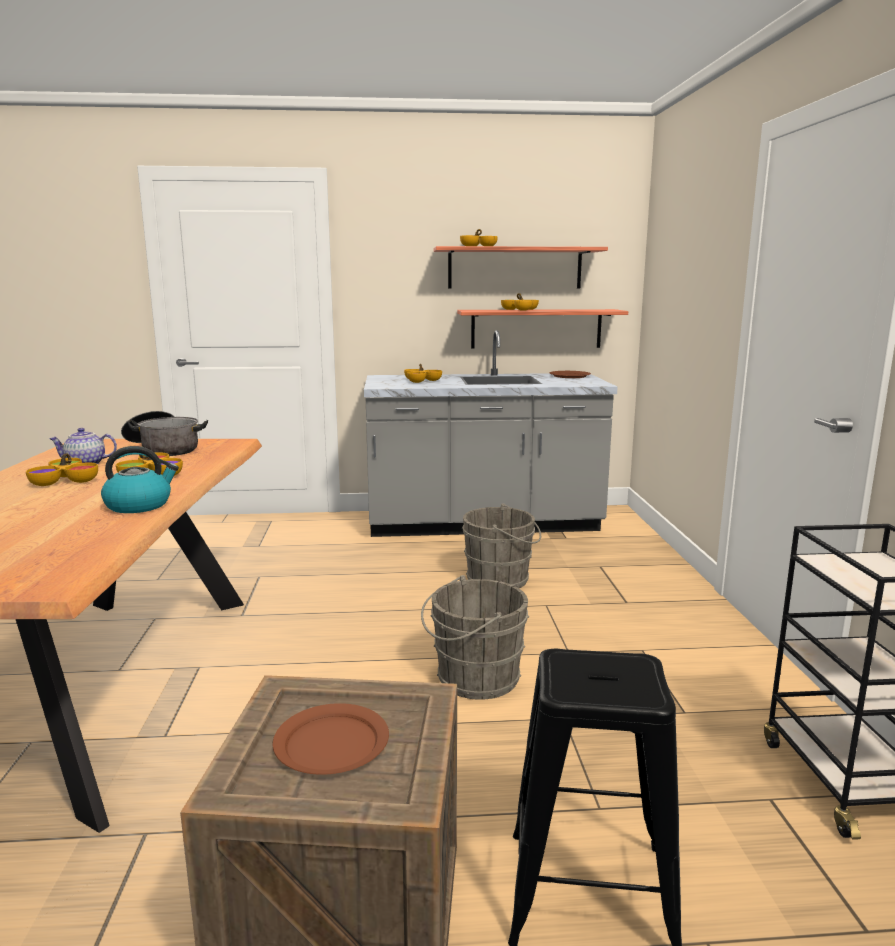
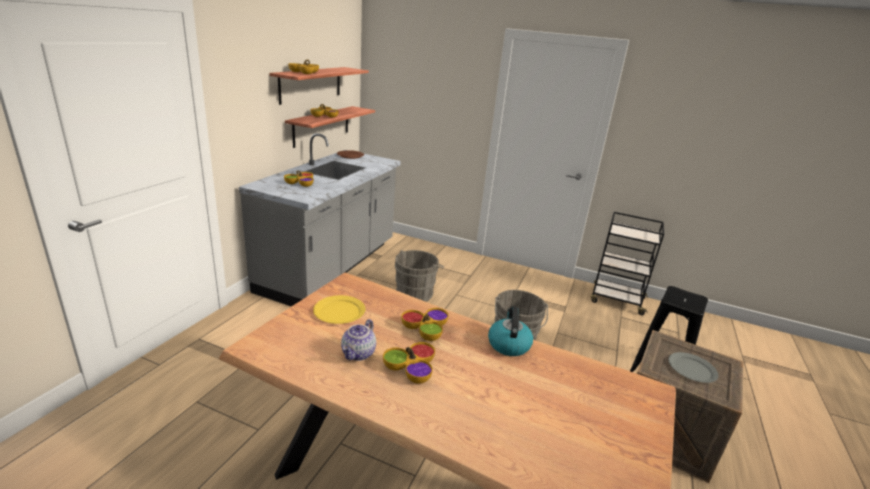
camera: 65 degrees left, 10 degrees up
cooking pot [121,411,208,456] -> yellow plate [313,295,365,324]
brown plate [272,703,389,775] -> grey plate [668,352,718,383]

